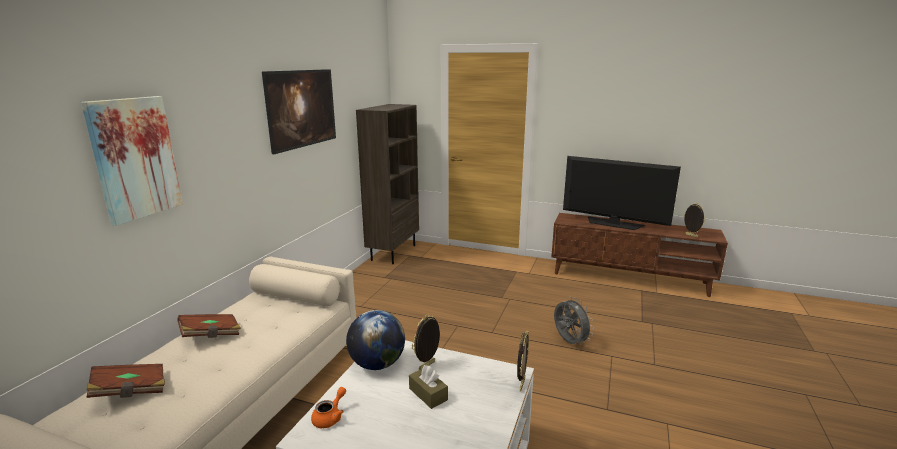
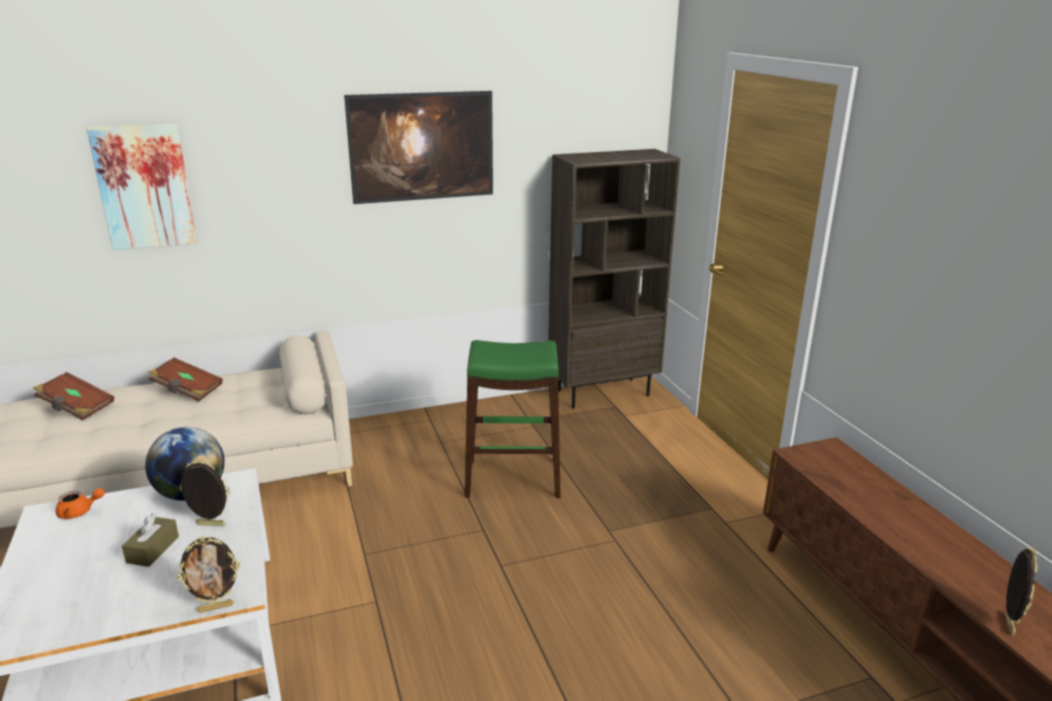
camera: 50 degrees right, 5 degrees up
grey fan [554,297,594,345] -> none
television [563,156,681,230] -> none
none -> green stool [465,340,561,498]

